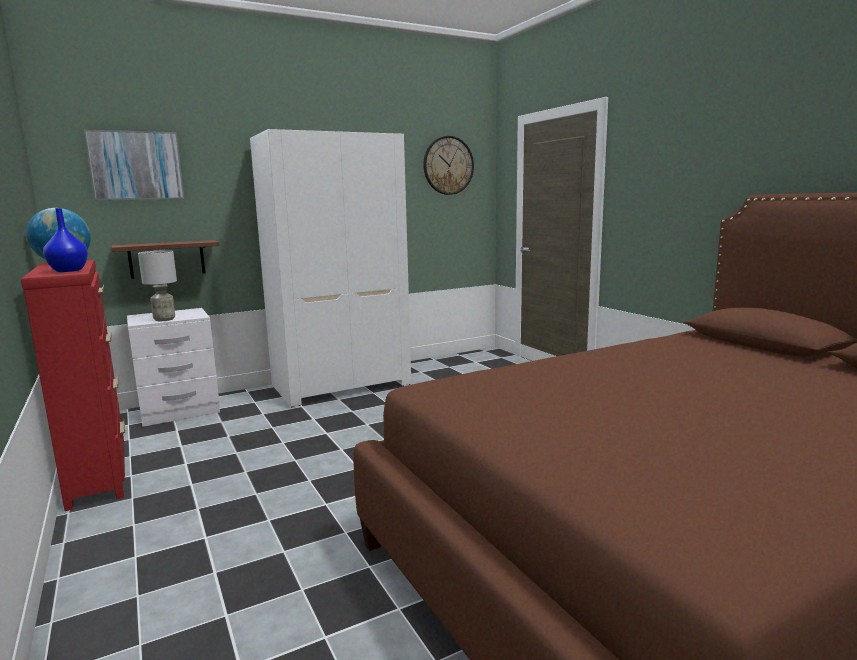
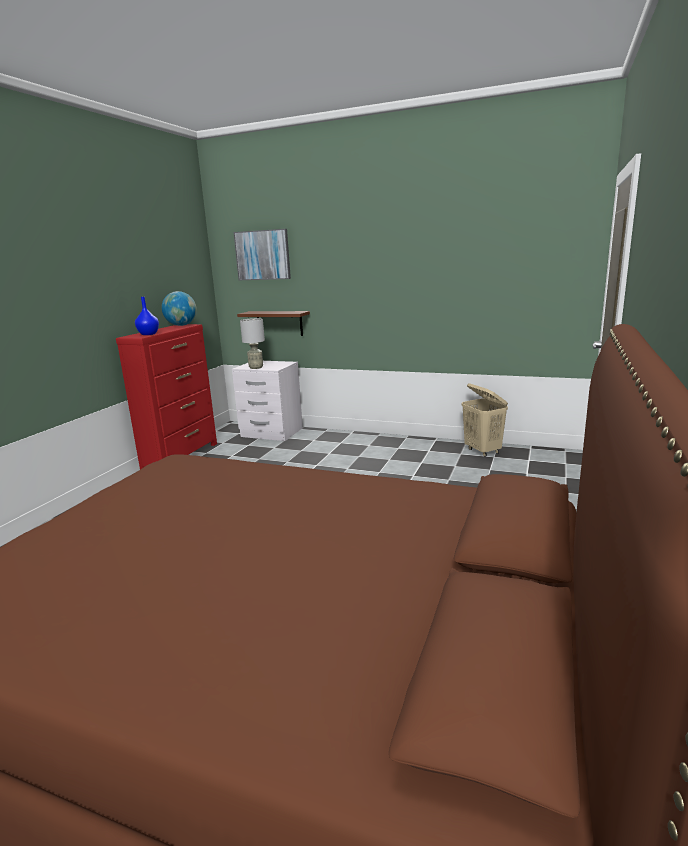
camera: 50 degrees right, 5 degrees up
white wardrobe [250,129,411,407] -> none
wall clock [423,136,474,195] -> none
none -> beige laundry basket [461,384,508,457]

